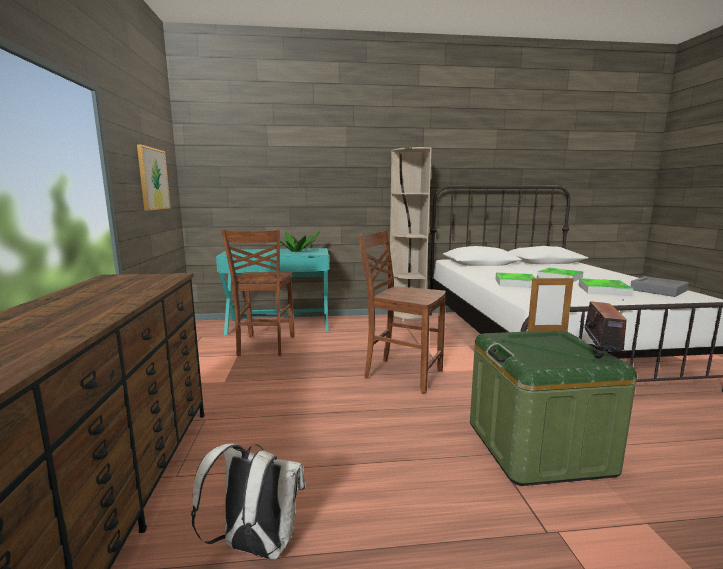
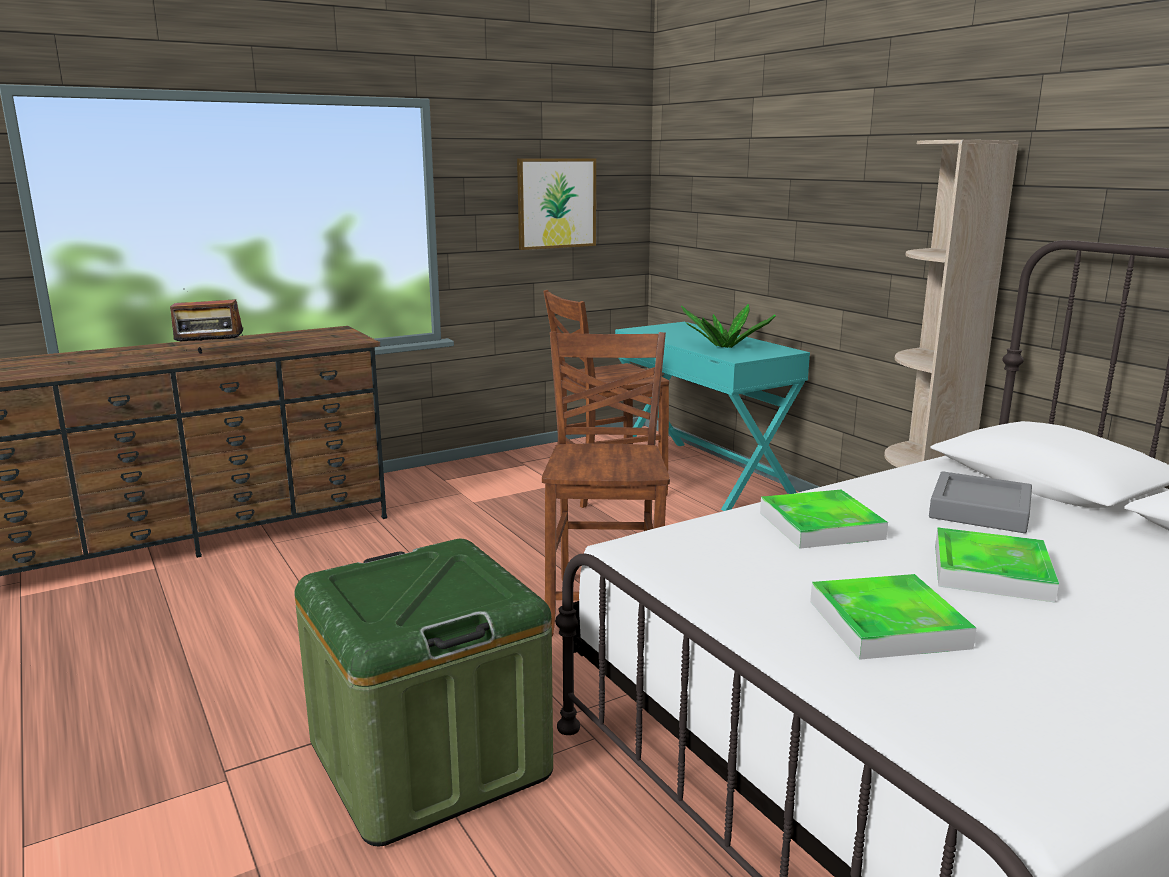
camera: 65 degrees right, 5 degrees up
white backpack [191,443,305,559] -> none
picture frame [527,276,574,332] -> none
radio [580,301,627,359] -> radio moved to [170,287,243,354]
grey tray [630,276,689,297] -> grey tray moved to [929,471,1032,533]

